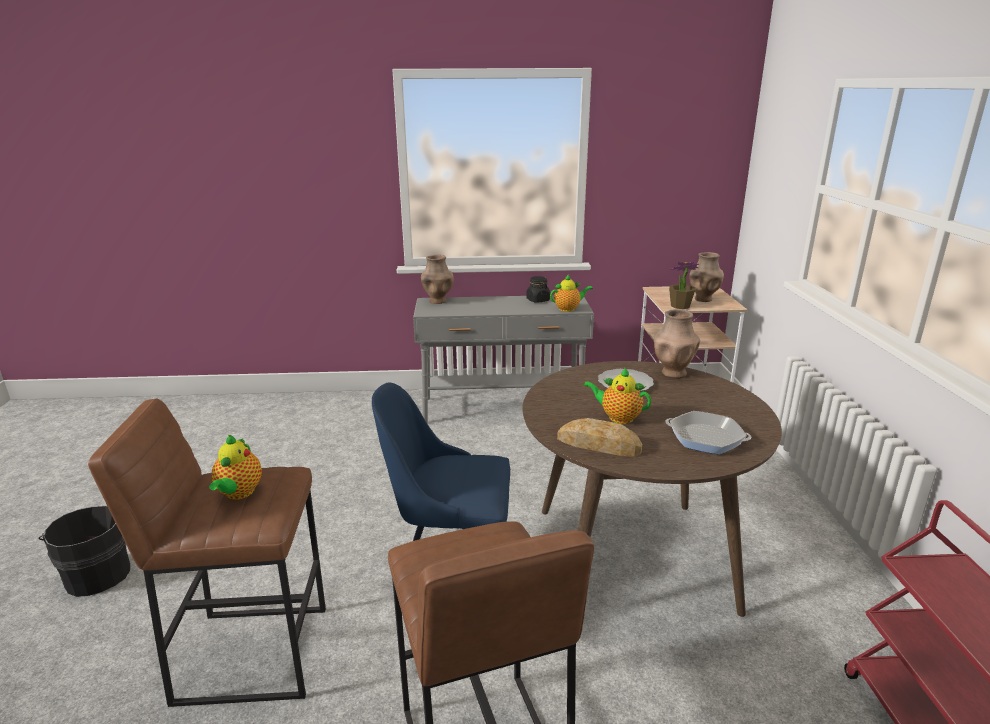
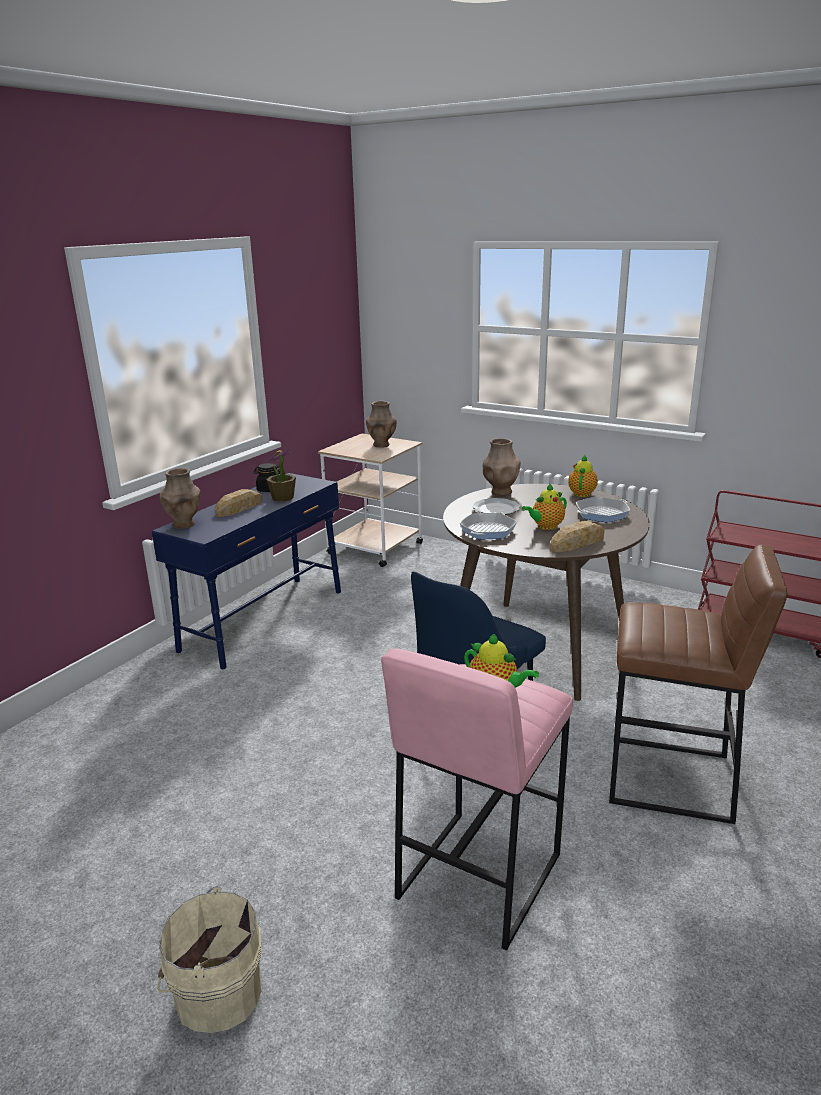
camera: 55 degrees left, 0 degrees up
black bucket [38,506,130,597] -> beige bucket [157,886,261,1033]
brown stool [88,399,326,707] -> pink stool [381,649,573,951]
grey console table [413,295,594,422] -> blue console table [152,473,341,669]
teapot [550,275,593,312] -> teapot moved to [568,455,598,497]
potted plant [669,262,699,309] -> potted plant moved to [266,448,296,502]
none -> bread [215,489,263,517]
none -> frying pan [459,512,517,539]

